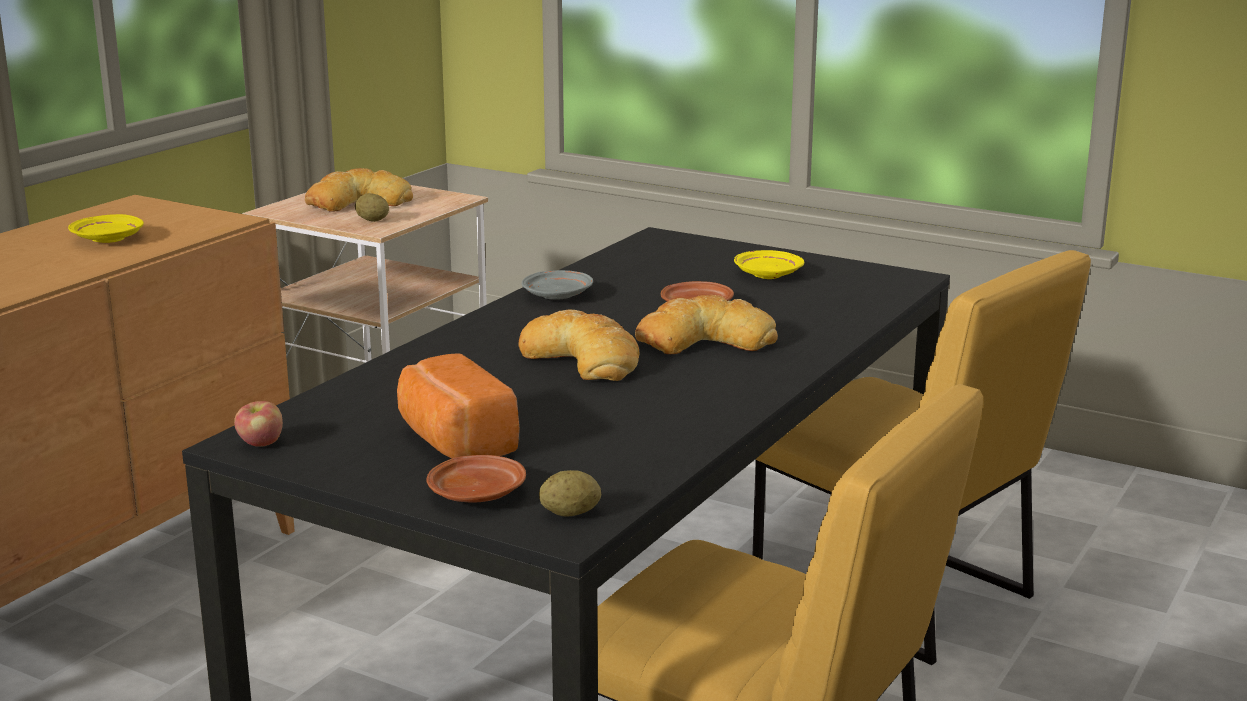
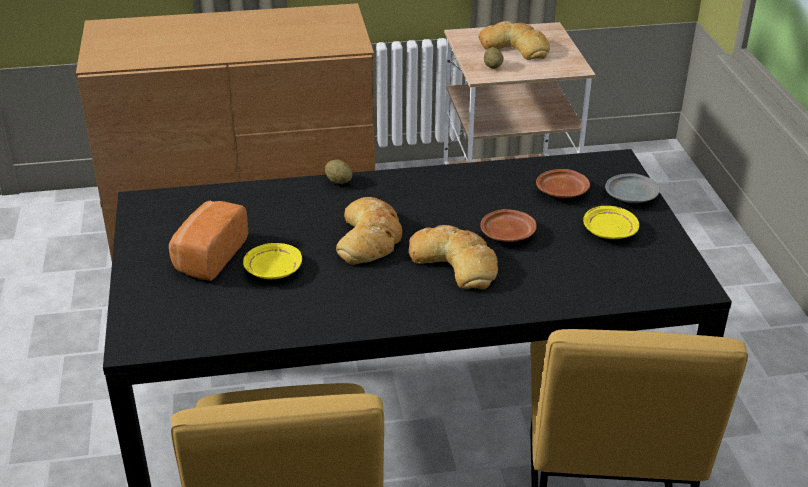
camera: 50 degrees right, 15 degrees up
yellow plate [68,214,144,243] -> yellow plate moved to [243,243,302,279]
apple [234,401,283,447] -> none
brown plate [427,455,526,503] -> brown plate moved to [536,169,590,198]
grey plate [522,270,593,300] -> grey plate moved to [605,173,660,203]
potato [539,470,601,517] -> potato moved to [325,160,352,184]

